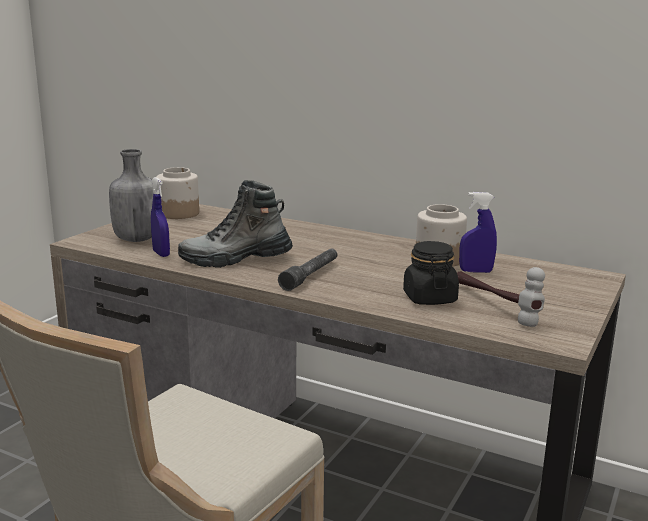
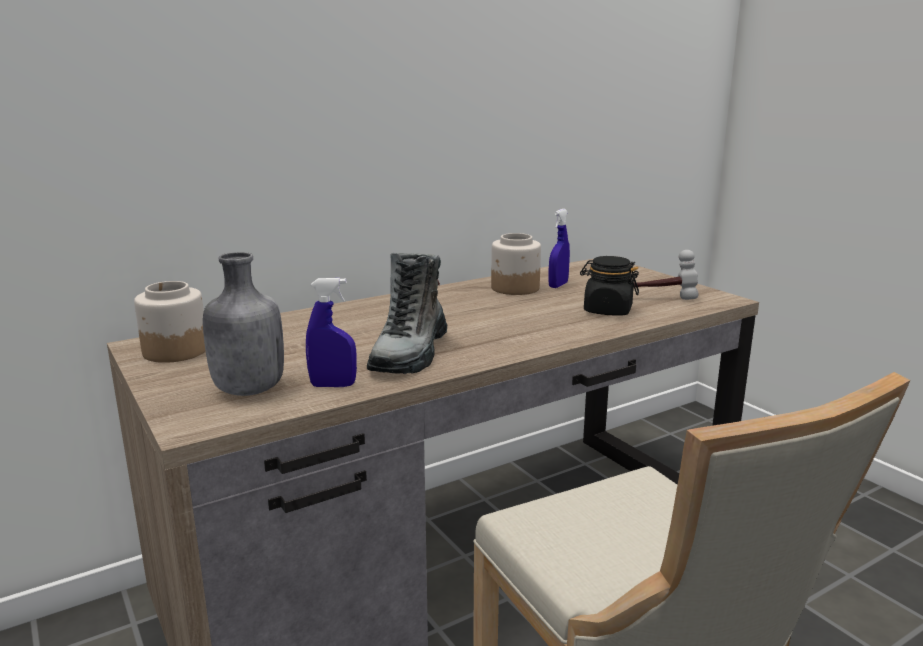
camera: 60 degrees left, 0 degrees up
grey flashlight [278,248,337,291] -> none

